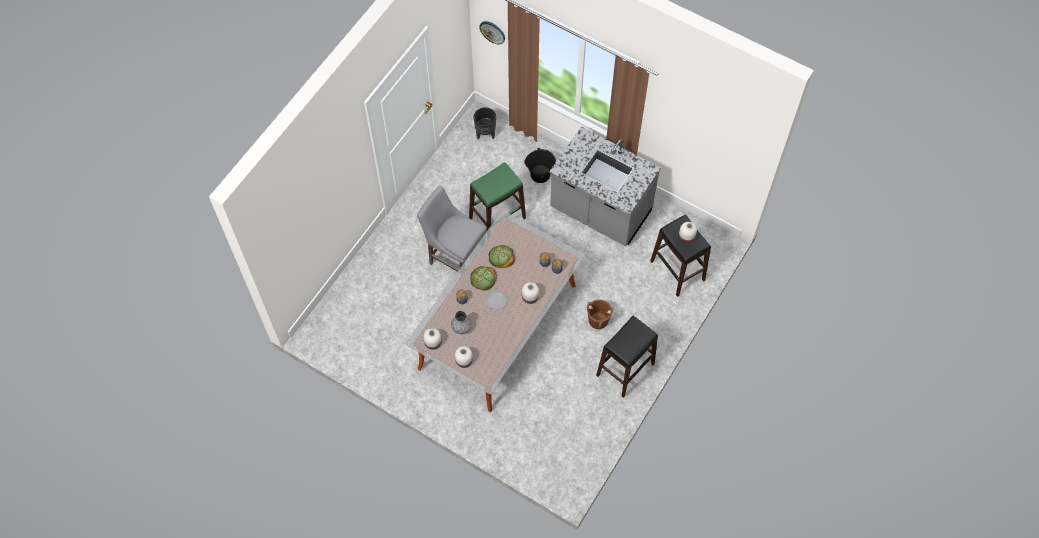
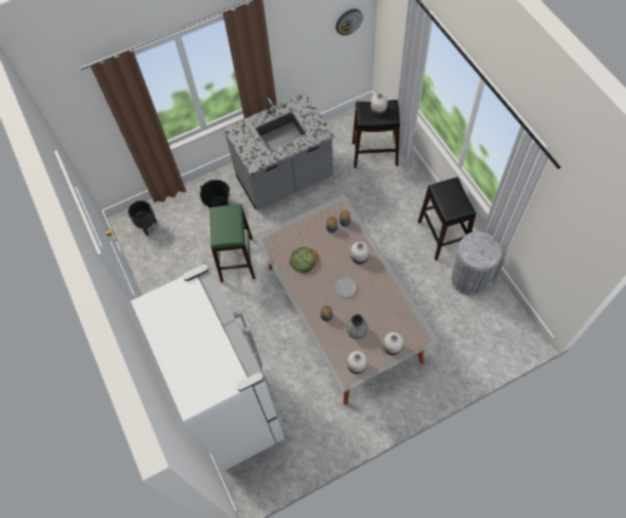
camera: 55 degrees left, 0 degrees up
grey chair [417,186,487,272] -> none
bread [470,266,497,290] -> none
wall clock [479,21,505,45] -> wall clock moved to [336,9,363,35]
brown bucket [586,299,614,329] -> none
none -> white fridge [131,264,287,470]
none -> grey trash can [451,232,501,295]

